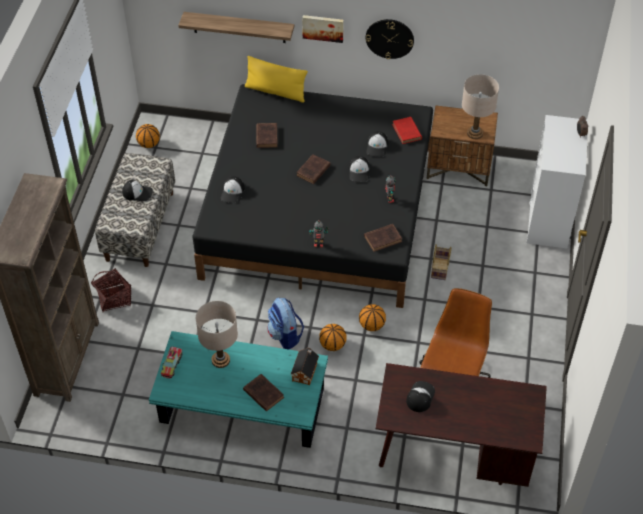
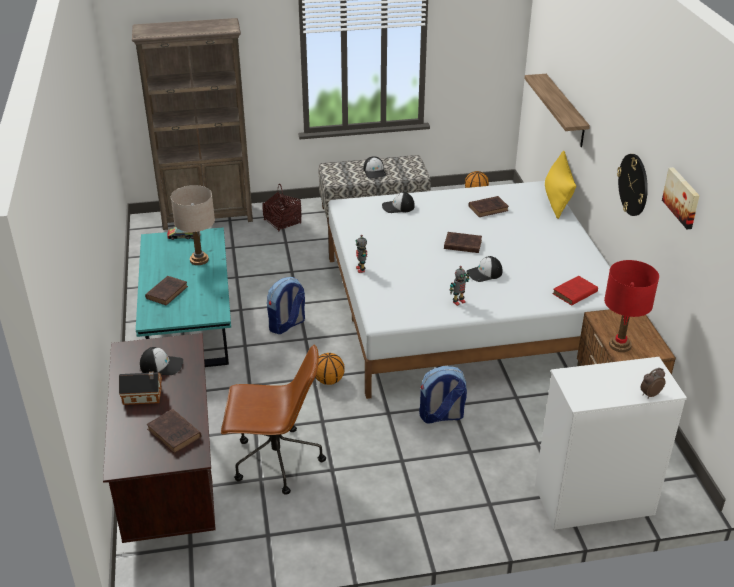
camera: 70 degrees right, 15 degrees down
black bed [193,84,433,308] -> white bed [328,181,610,399]
toy house [290,348,319,385] -> toy house moved to [119,372,162,405]
picture [302,15,344,43] -> picture moved to [662,167,700,229]
basketball [319,324,346,351] -> none
brown book [364,224,402,252] -> brown book moved to [147,409,201,454]
cap [366,131,388,157] -> none
basket [431,244,452,280] -> backpack [419,366,467,424]
beige table lamp [462,74,499,139] -> red table lamp [604,260,659,352]

